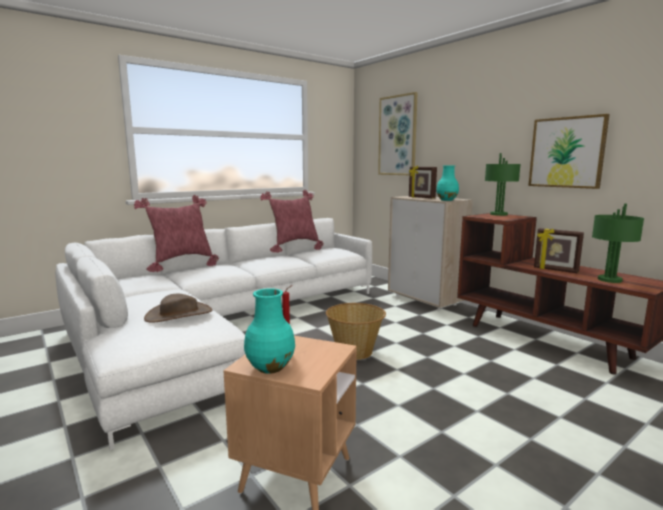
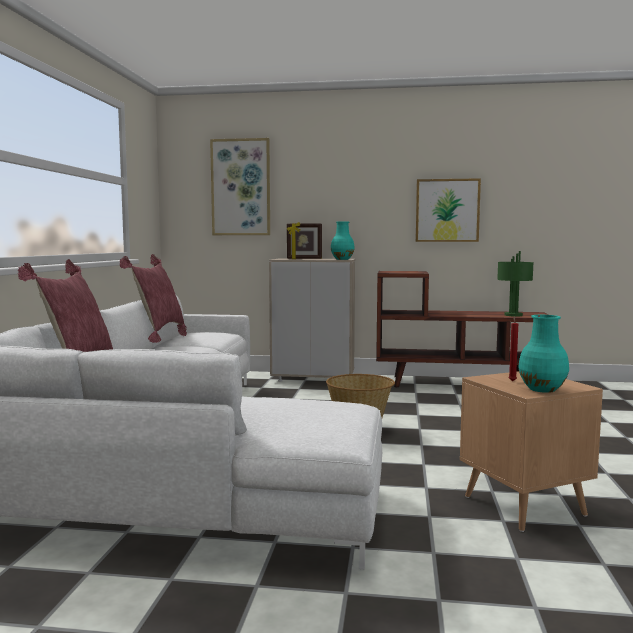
camera: 45 degrees left, 5 degrees down
brown hat [144,294,212,322] -> none
green table lamp [485,153,520,216] -> none
picture frame [534,228,584,273] -> none

